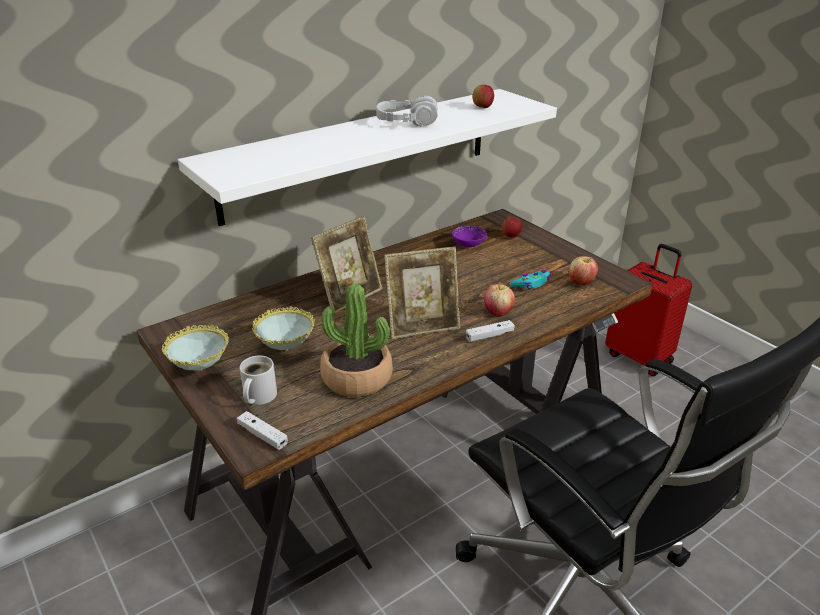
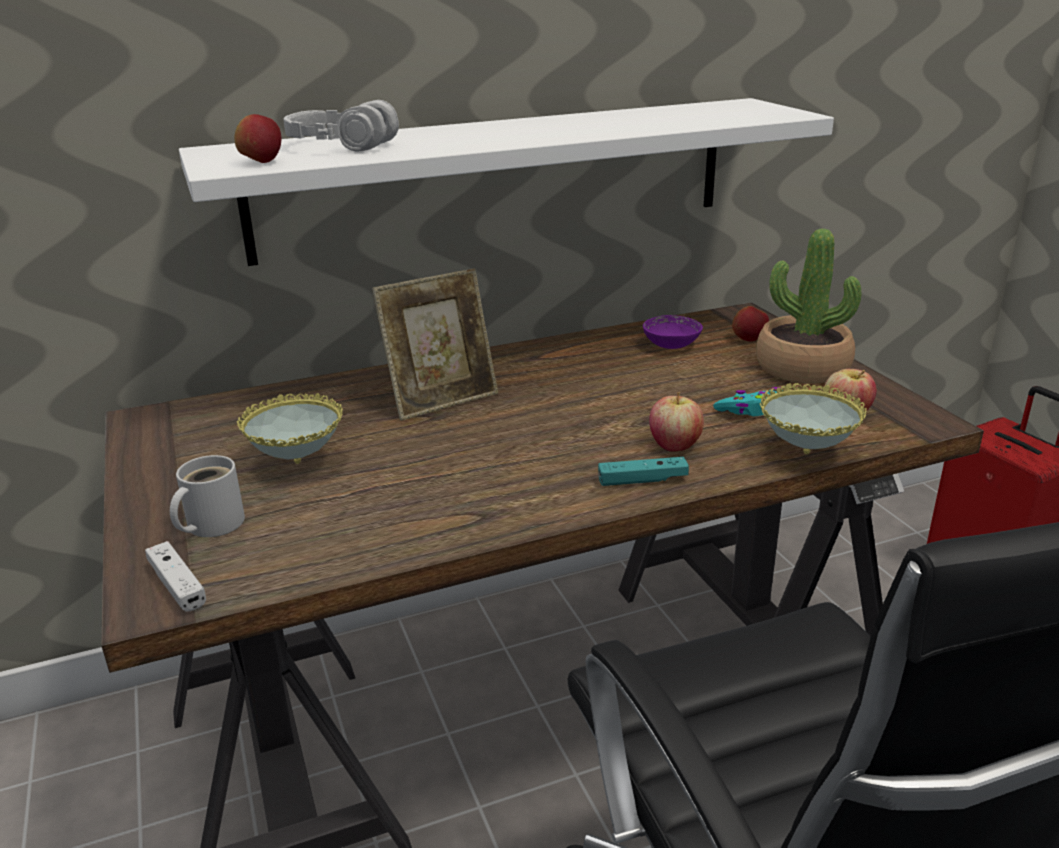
camera: 15 degrees right, 5 degrees down
bowl [162,325,229,371] -> bowl moved to [760,383,867,454]
potted plant [320,283,393,397] -> potted plant moved to [756,229,861,384]
grey headphones [376,96,438,126] -> grey headphones moved to [284,100,399,151]
picture frame [384,247,460,339] -> none
white game controller [466,320,515,342] -> turquoise game controller [598,457,689,486]
apple [472,85,494,108] -> apple moved to [234,114,281,163]

